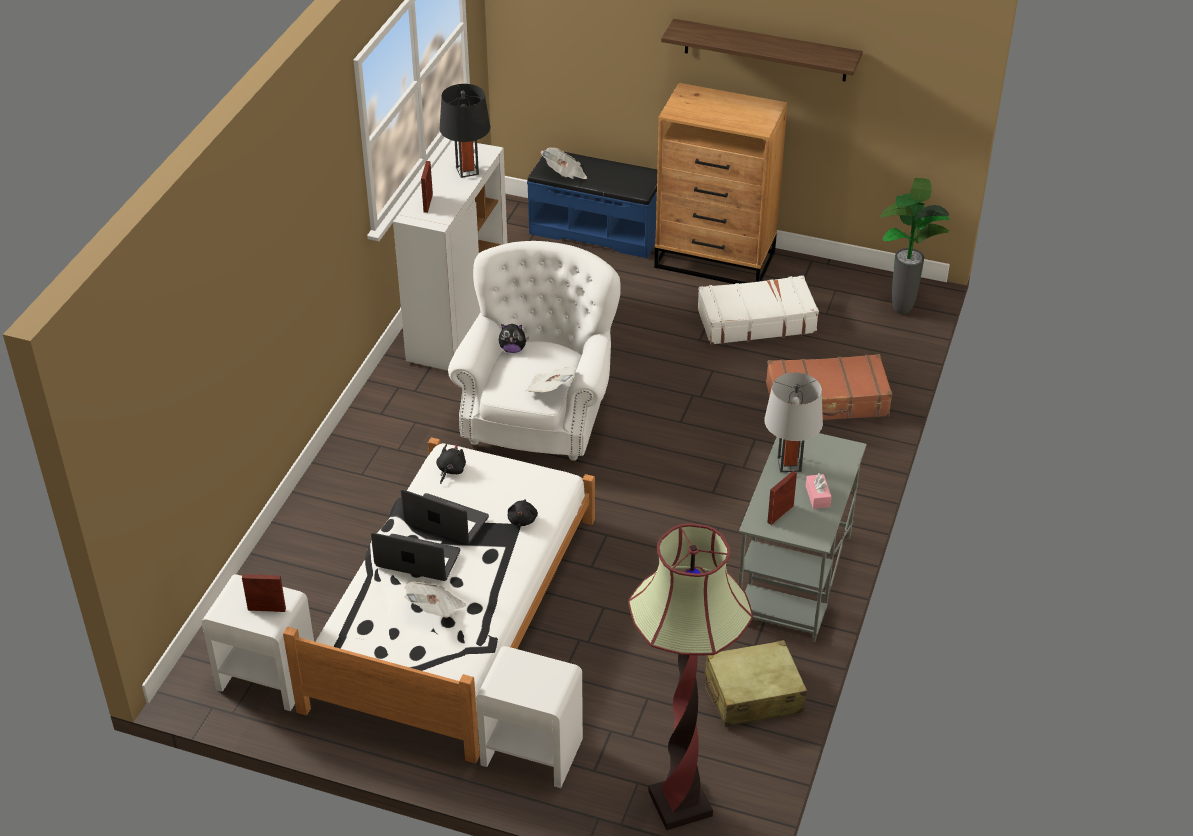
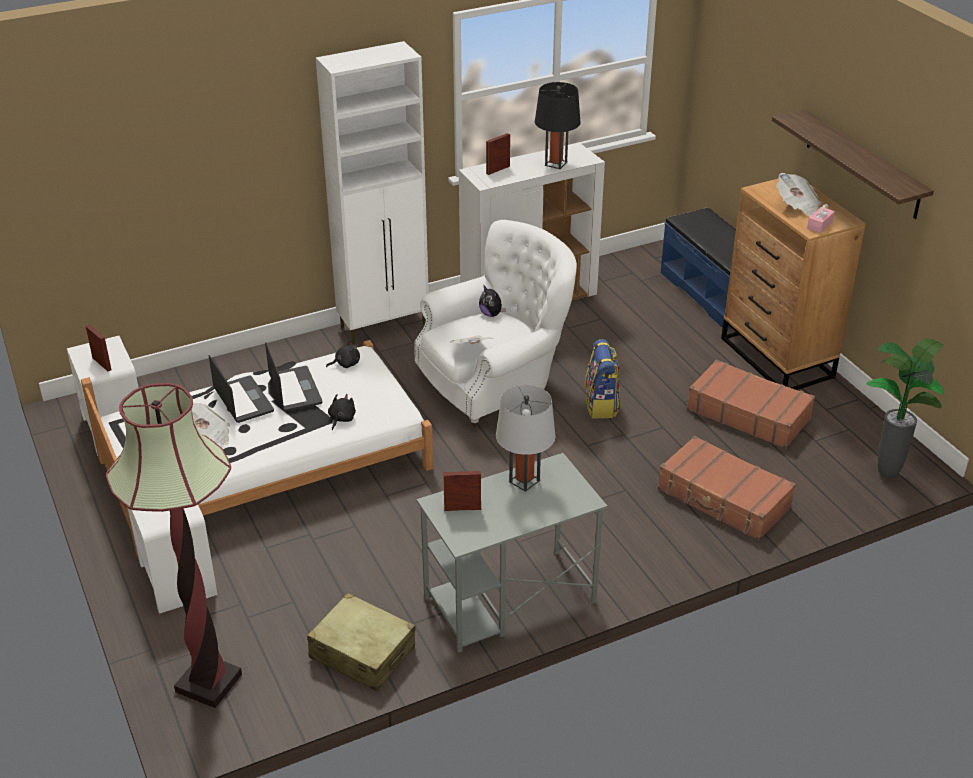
camera: 45 degrees right, 5 degrees down
black plush toy [508,499,538,526] -> black plush toy turned 150 degrees clockwise [328,394,356,430]
newspaper [541,148,587,179] -> newspaper moved to [776,173,821,216]
white suitcase [698,275,819,345] -> brown suitcase [687,360,815,449]
pink tissue box [806,473,832,509] -> pink tissue box moved to [807,204,835,233]
none -> white cabinet [316,41,429,344]
none -> backpack [584,339,620,419]

